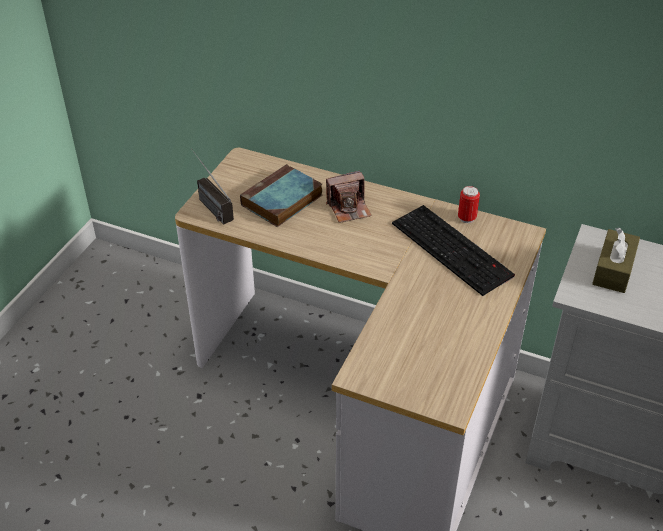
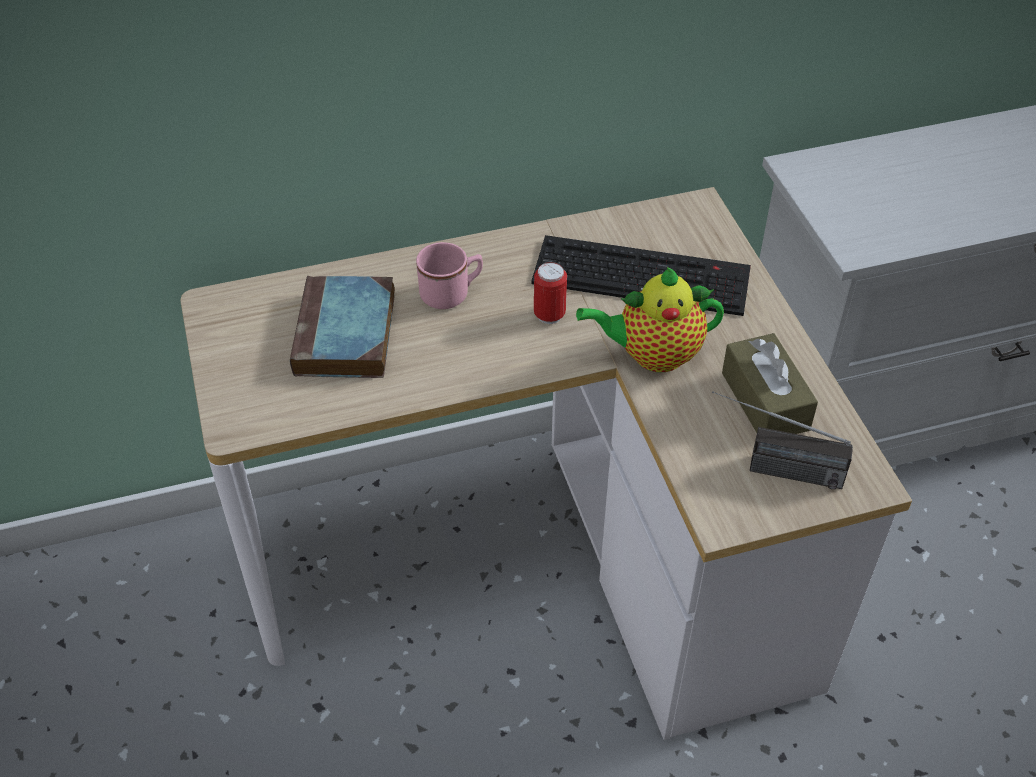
camera: 40 degrees left, 5 degrees up
radio [191,148,234,225] -> radio moved to [712,391,853,489]
camera [326,171,372,223] -> pink mug [416,242,483,309]
can [458,186,480,223] -> can moved to [534,262,567,324]
brown tissue box [592,228,640,293] -> brown tissue box moved to [722,333,818,434]
none -> teapot [576,267,724,372]

